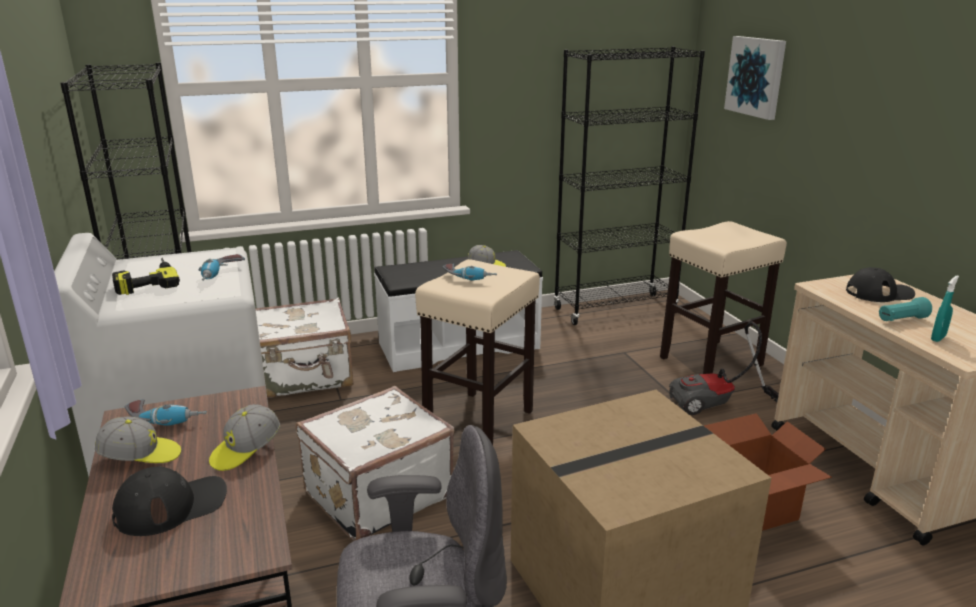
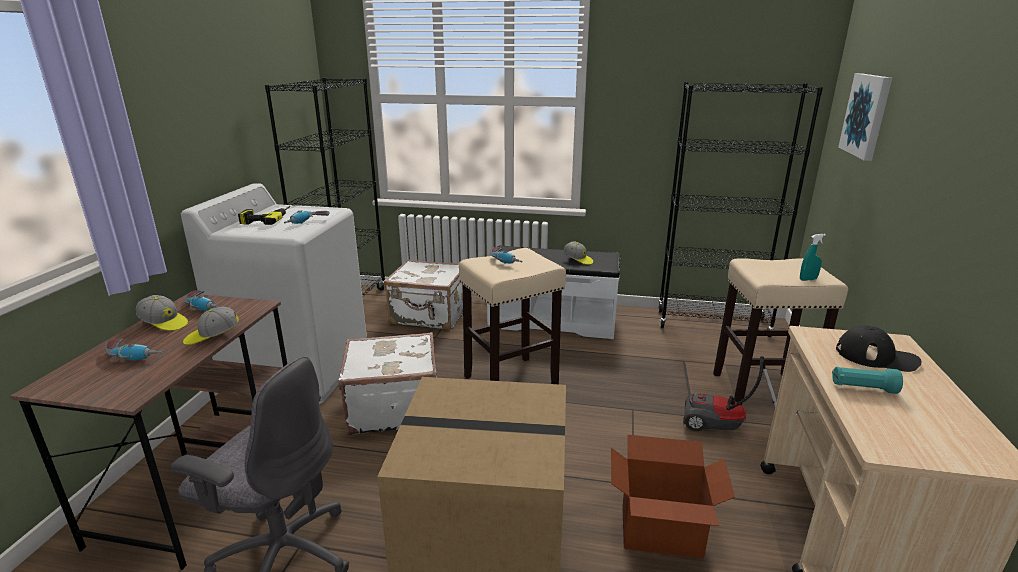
camera: 30 degrees right, 0 degrees up
black cap [112,466,227,536] -> power drill [105,339,163,361]
turquoise spray bottle [931,275,959,342] -> turquoise spray bottle moved to [800,234,826,281]

